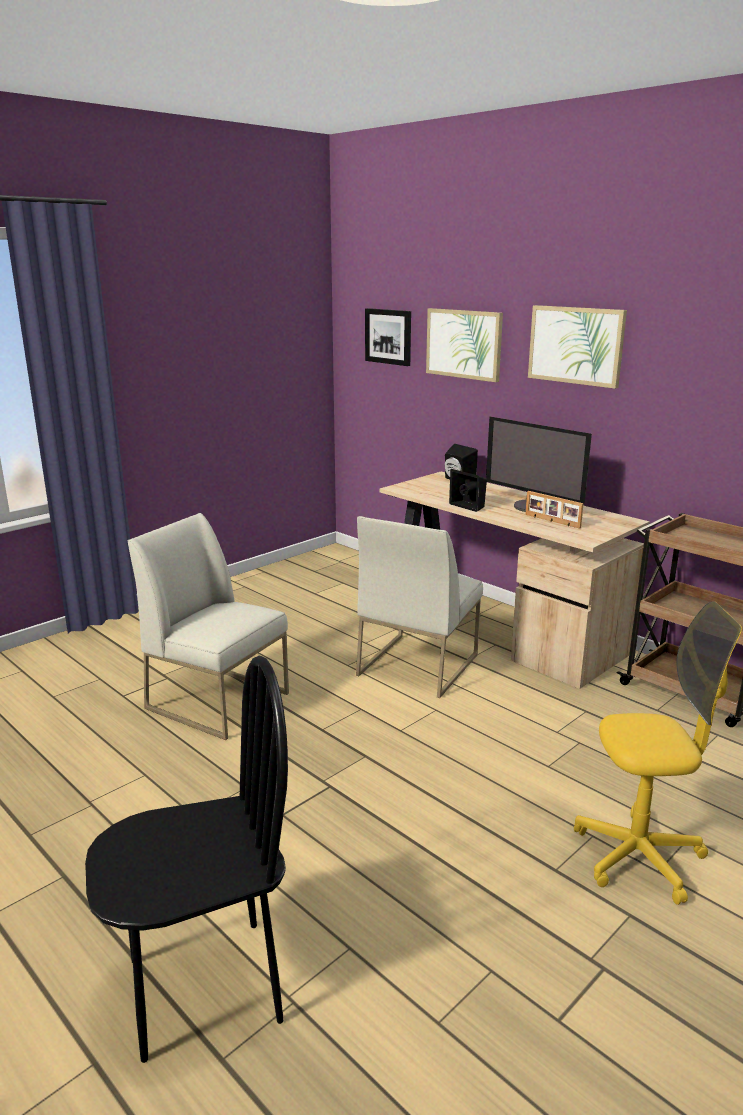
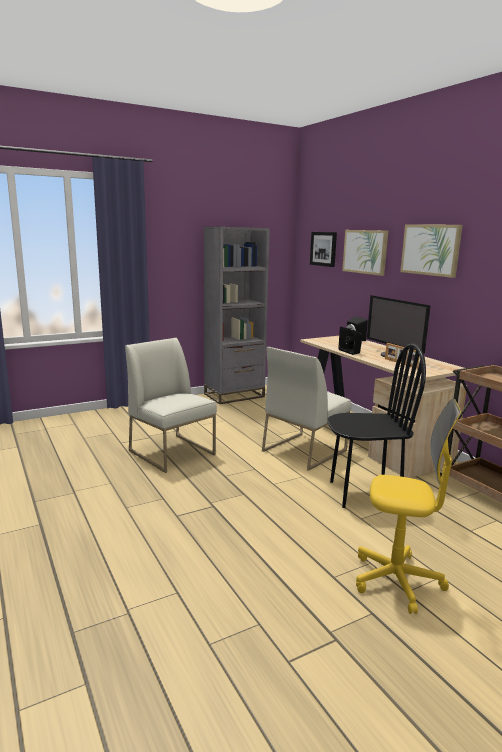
camera: 15 degrees right, 5 degrees down
black chair [85,655,288,1063] -> black chair moved to [327,343,426,508]
none -> grey bookcase [204,227,270,404]

